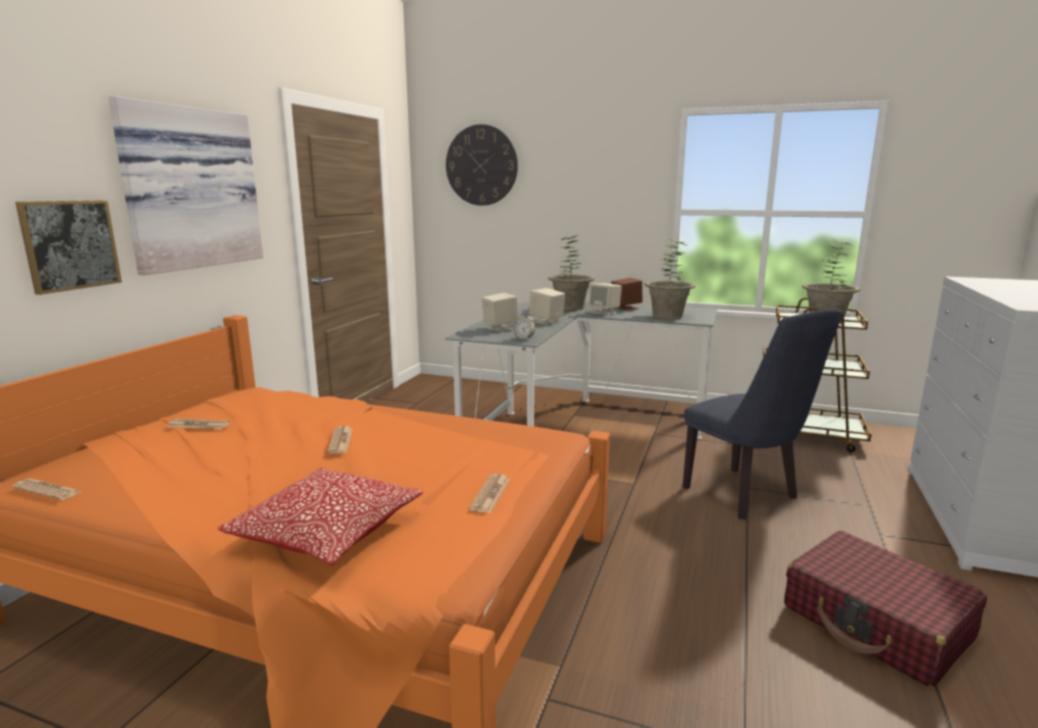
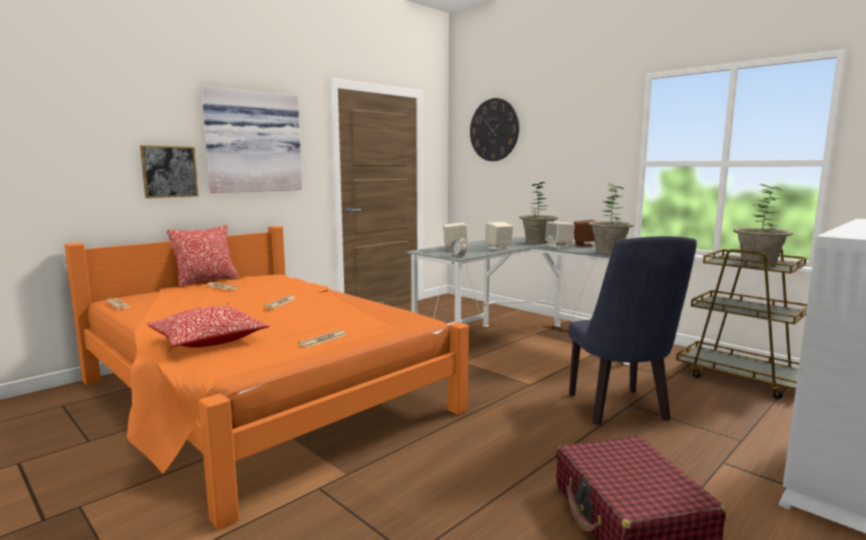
camera: 25 degrees right, 5 degrees down
none -> pillow [167,225,239,288]

